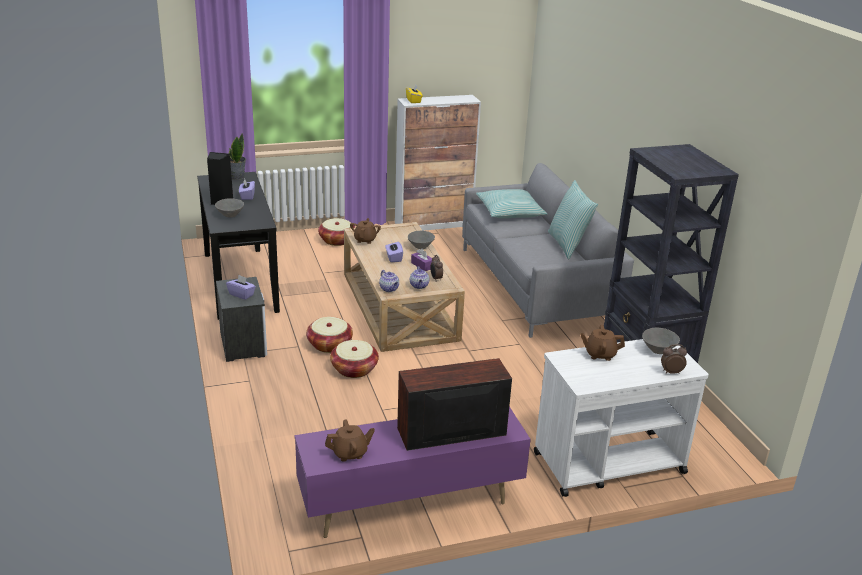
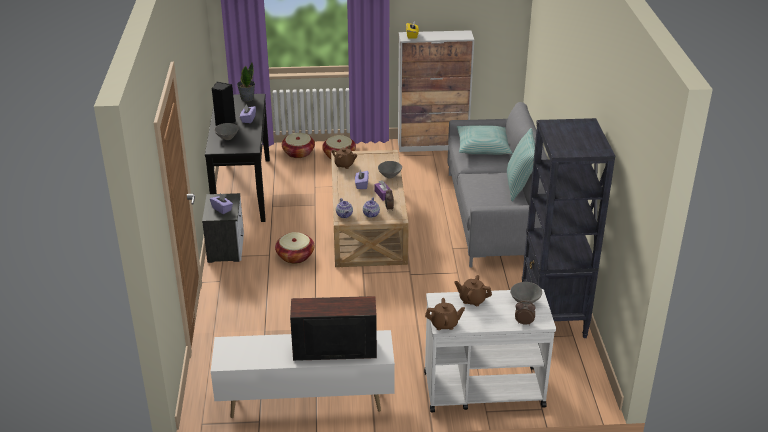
camera: 15 degrees right, 5 degrees up
purple tv stand [294,407,531,538] -> white tv stand [211,330,395,418]
brown teapot [325,420,375,462] -> brown teapot moved to [425,298,465,330]
basket [330,340,379,378] -> basket moved to [282,133,315,158]

